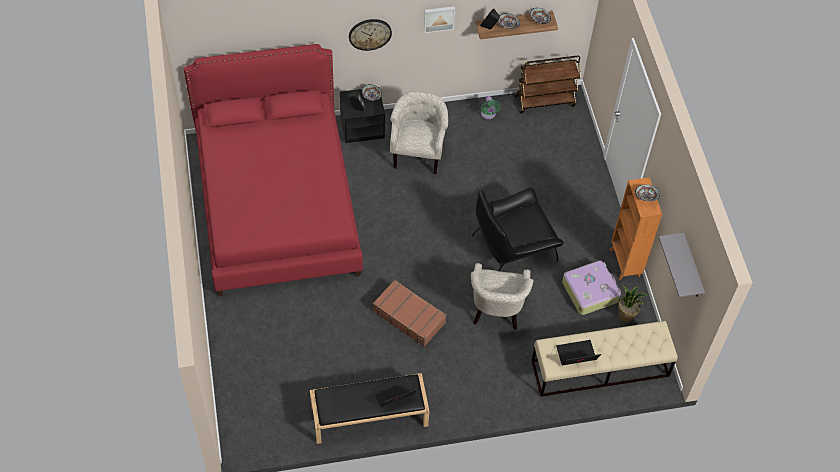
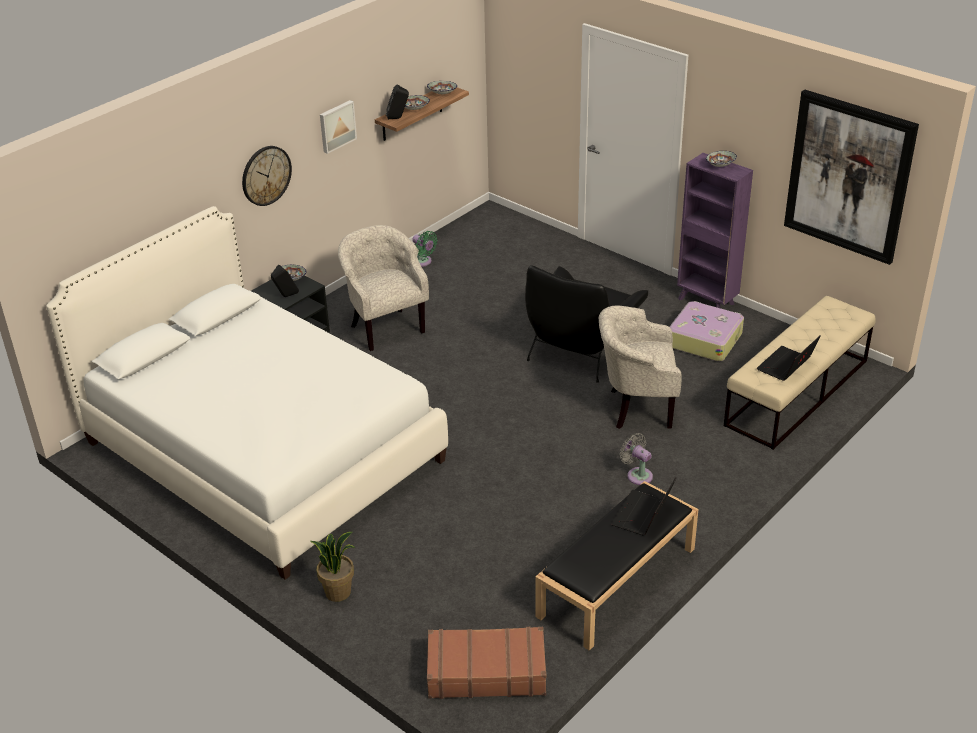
camera: 35 degrees left, 20 degrees down
red bed [184,44,363,296] -> white bed [46,206,448,580]
brown suitcase [373,280,446,347] -> brown suitcase moved to [427,627,546,699]
beige armchair [471,263,533,330] -> beige armchair turned 120 degrees clockwise [599,306,681,429]
brown cart [515,55,581,113] -> none
orange bookcase [610,178,662,280] -> purple bookcase [677,153,753,308]
potted plant [618,286,648,322] -> potted plant moved to [310,532,356,602]
grey shelf [659,233,705,297] -> picture [784,89,919,265]
none -> grey fan [620,433,653,485]

